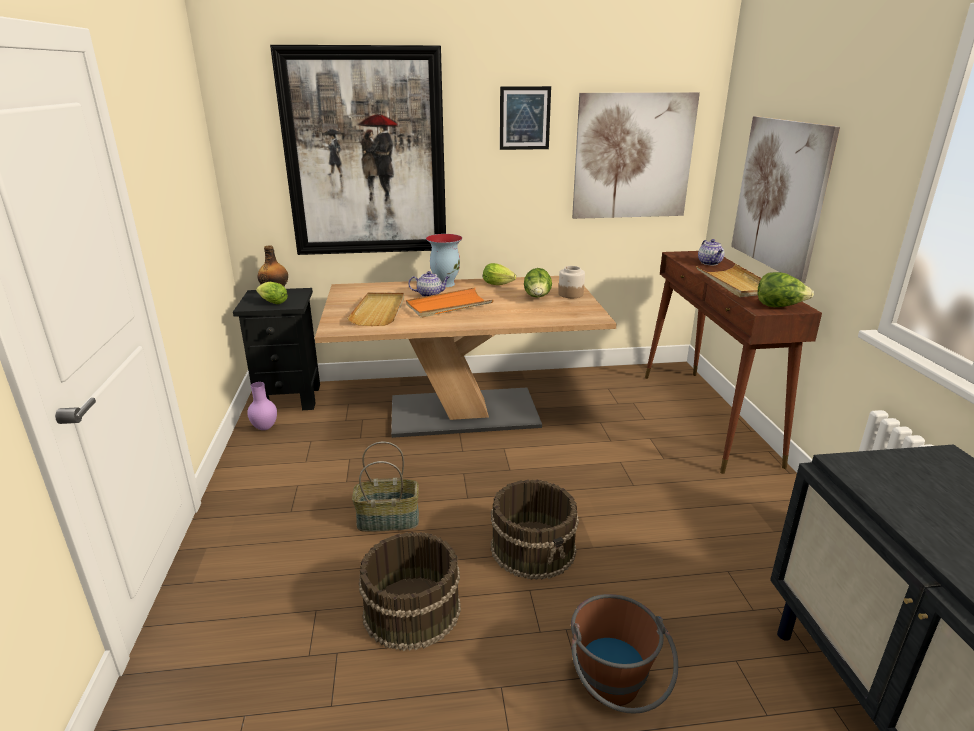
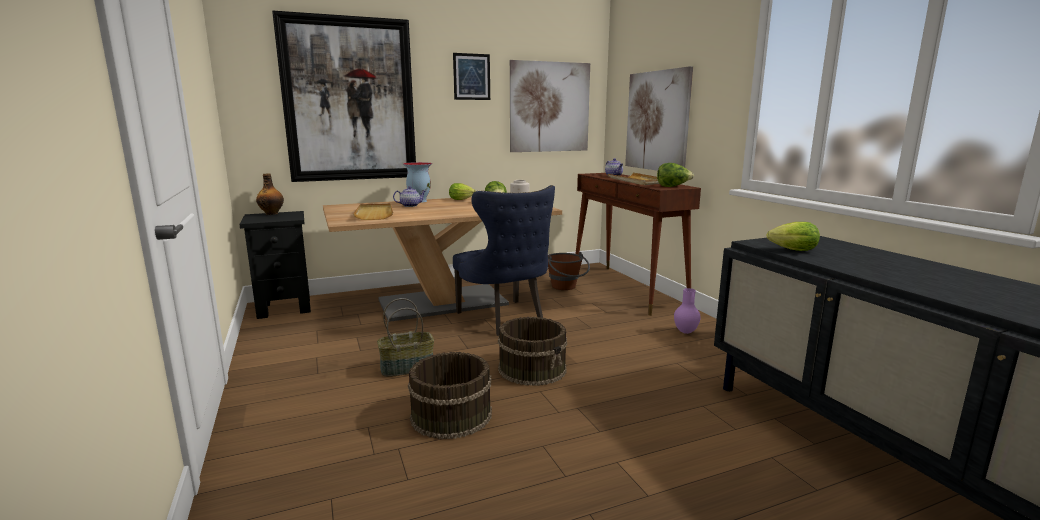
camera: 15 degrees left, 10 degrees down
purple vase [247,382,277,430] -> purple vase moved to [674,288,701,334]
lettuce [256,282,288,304] -> lettuce moved to [767,222,820,251]
orange tray [406,287,493,318] -> none
brown bucket [571,594,678,714] -> brown bucket moved to [548,252,590,290]
none -> blue chair [453,185,555,336]

